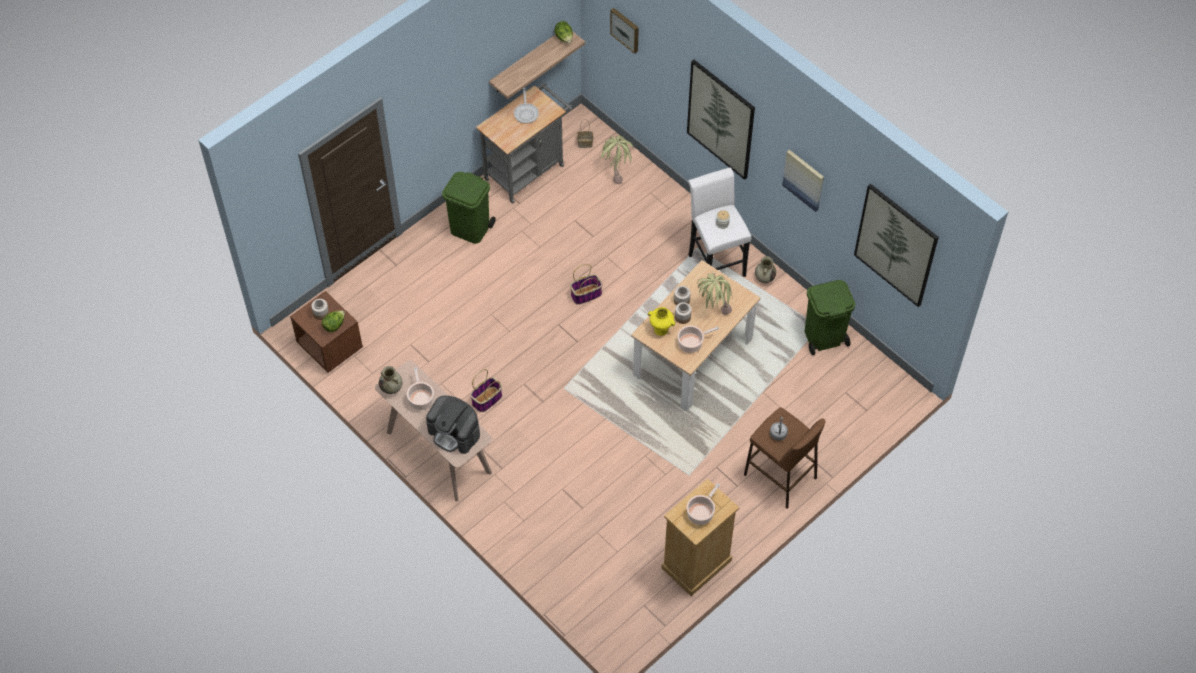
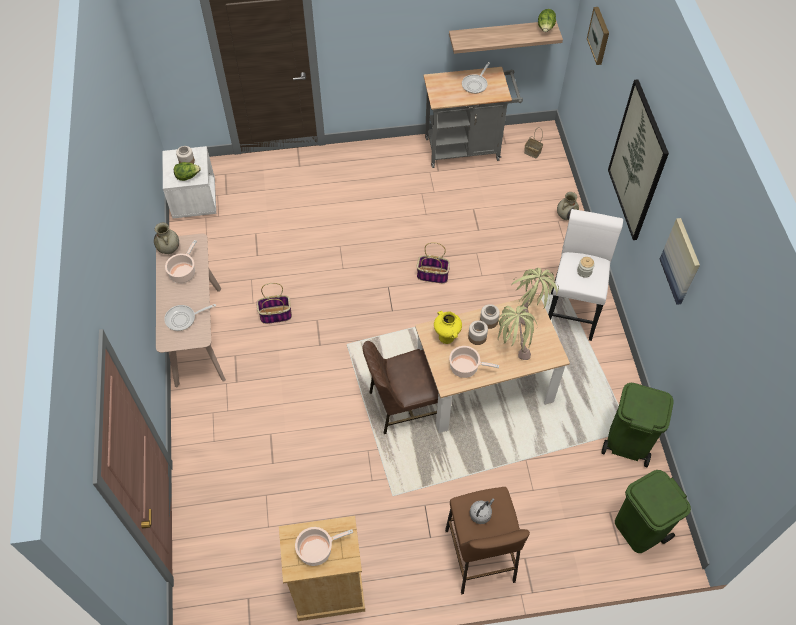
camera: 35 degrees right, 0 degrees up
brown nightstand [290,291,363,373] -> white nightstand [163,146,216,219]
coffee machine [426,395,480,454] -> frying pan [164,304,216,331]
green trash can [442,172,496,244] -> green trash can moved to [615,470,691,553]
potted plant [600,135,634,184] -> potted plant moved to [511,268,559,325]
beige vase [755,256,776,283] -> beige vase moved to [557,192,579,220]
picture [854,184,939,307] -> none
none -> brown chair [362,341,438,434]

